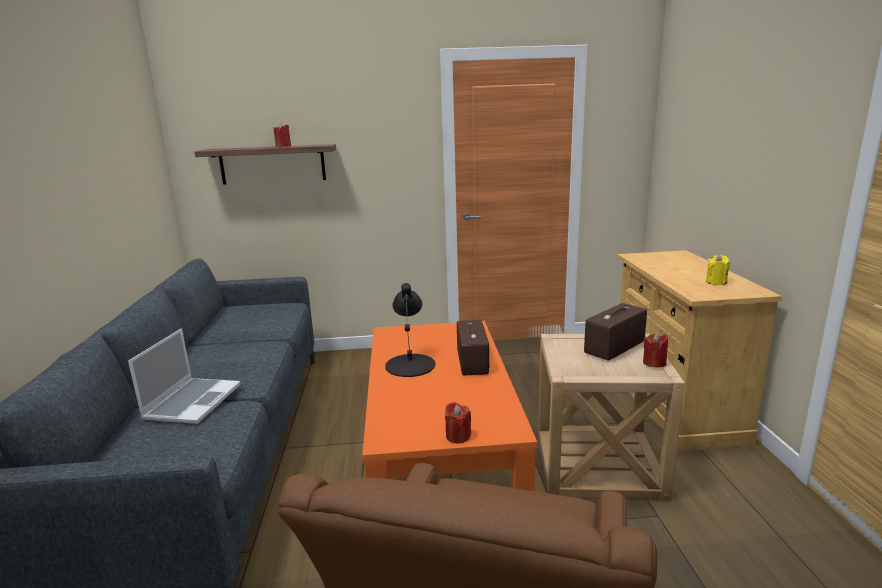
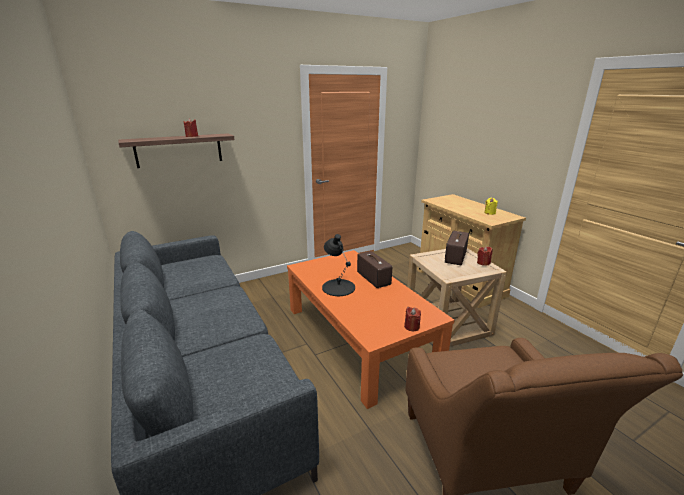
camera: 25 degrees left, 5 degrees up
laptop [128,328,240,424] -> none

